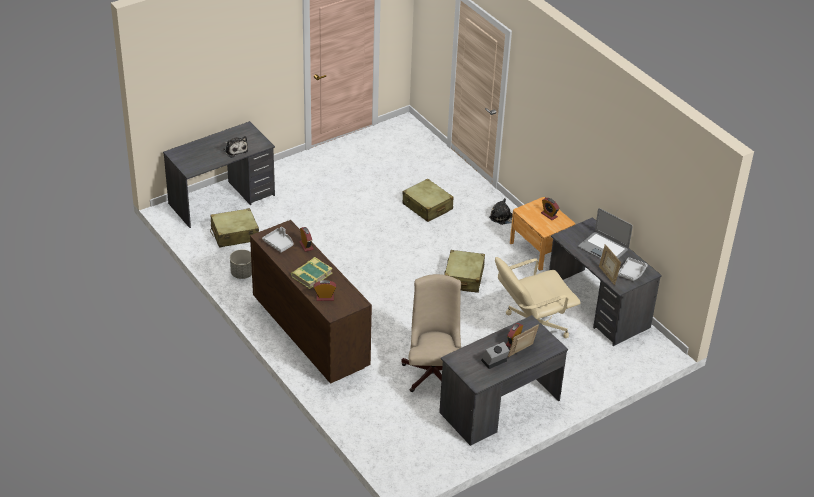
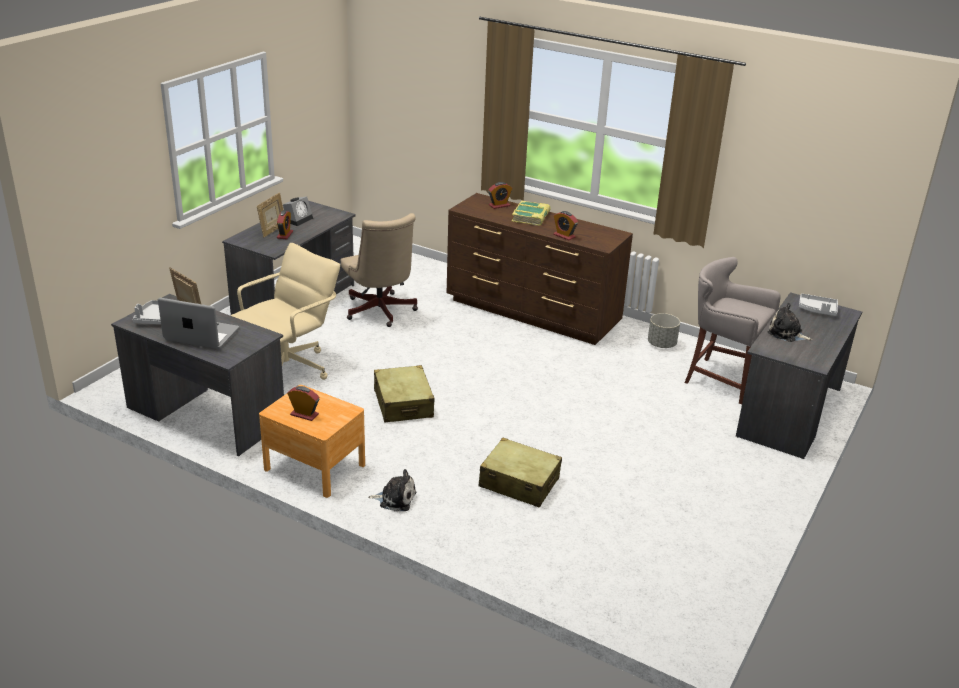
camera: 155 degrees right, 10 degrees down
beige suitcase [210,208,259,248] -> grey stool [684,257,781,404]
grey tray [262,227,293,253] -> grey tray moved to [799,294,838,316]

